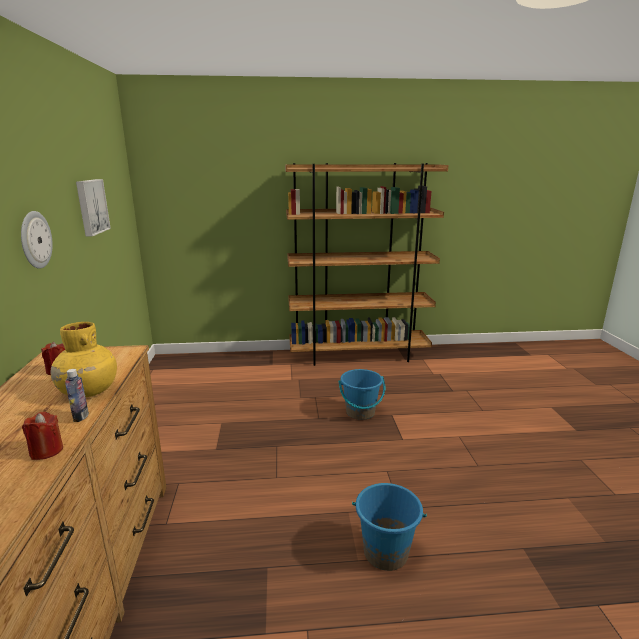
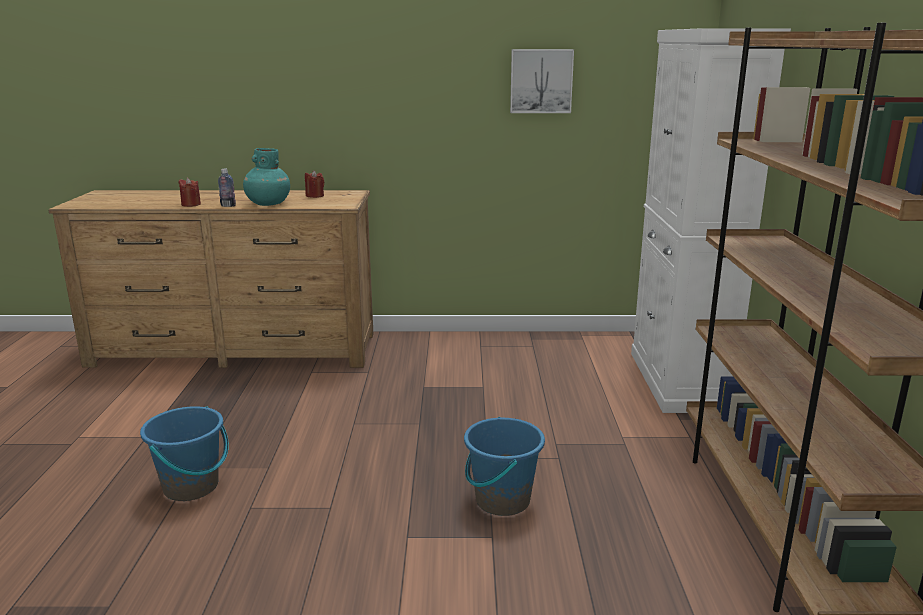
camera: 95 degrees right, 0 degrees up
wall clock [21,211,53,269] -> none
yellow vase [50,322,117,397] -> turquoise vase [243,148,290,206]
none -> white cabinet [631,28,791,413]

